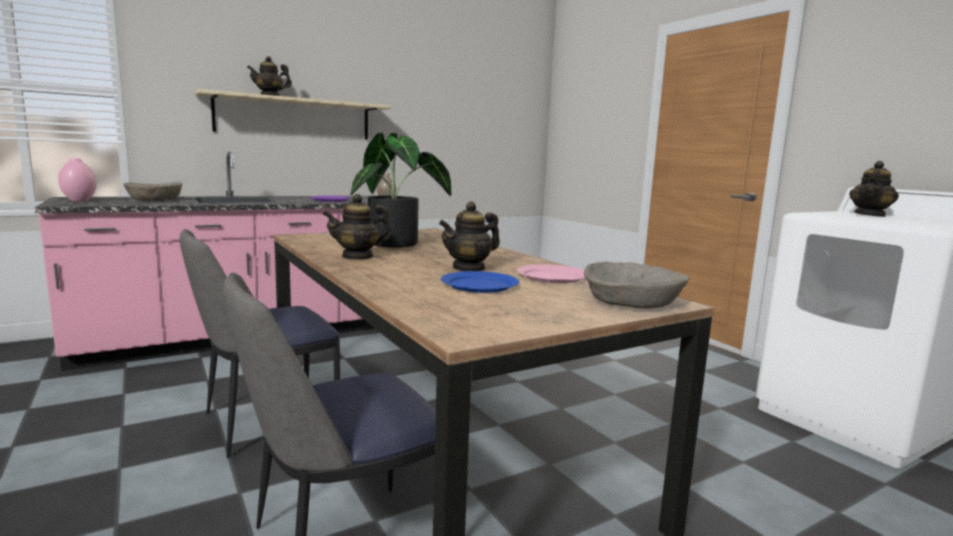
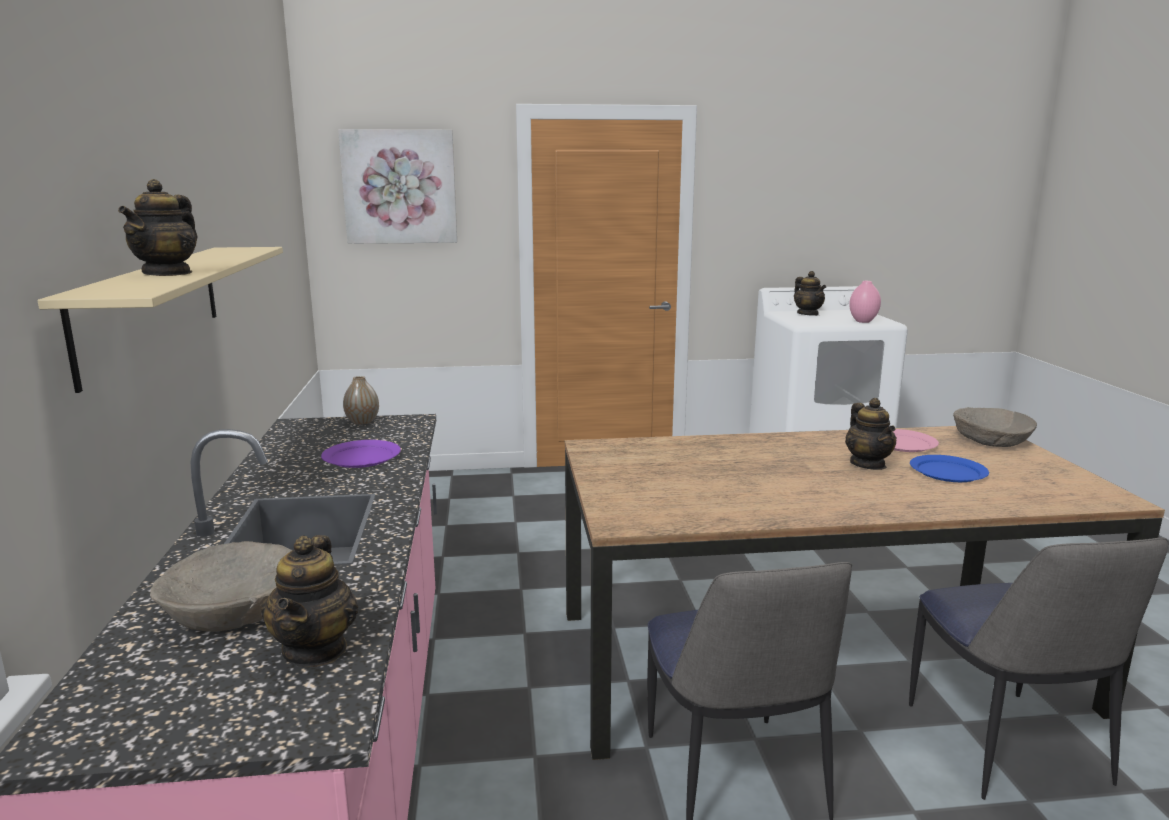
camera: 65 degrees left, 5 degrees up
pink vase [58,158,96,202] -> pink vase moved to [849,281,881,323]
teapot [323,194,392,260] -> teapot moved to [261,535,358,667]
potted plant [351,133,451,248] -> none
none -> picture [338,129,457,244]

